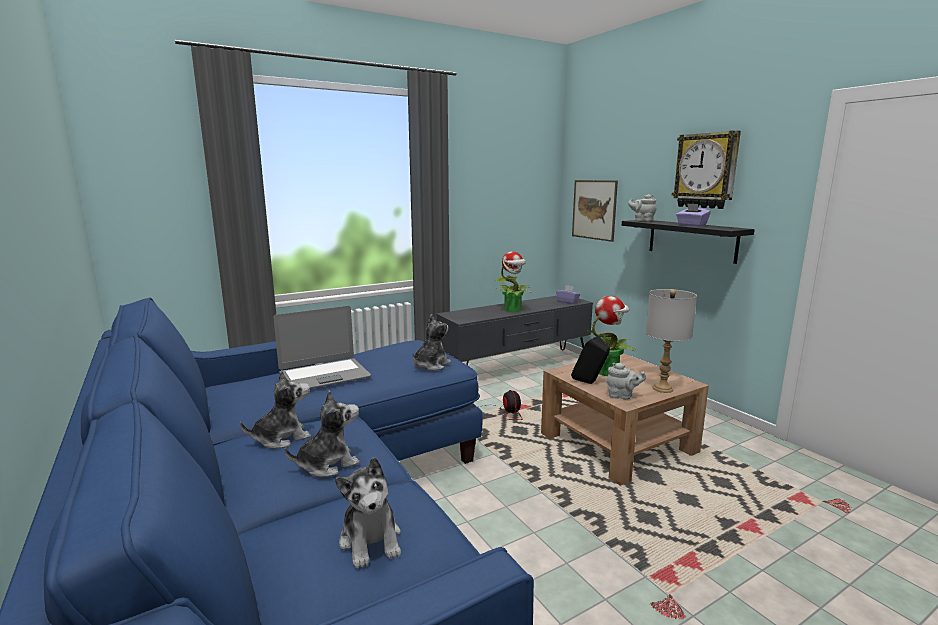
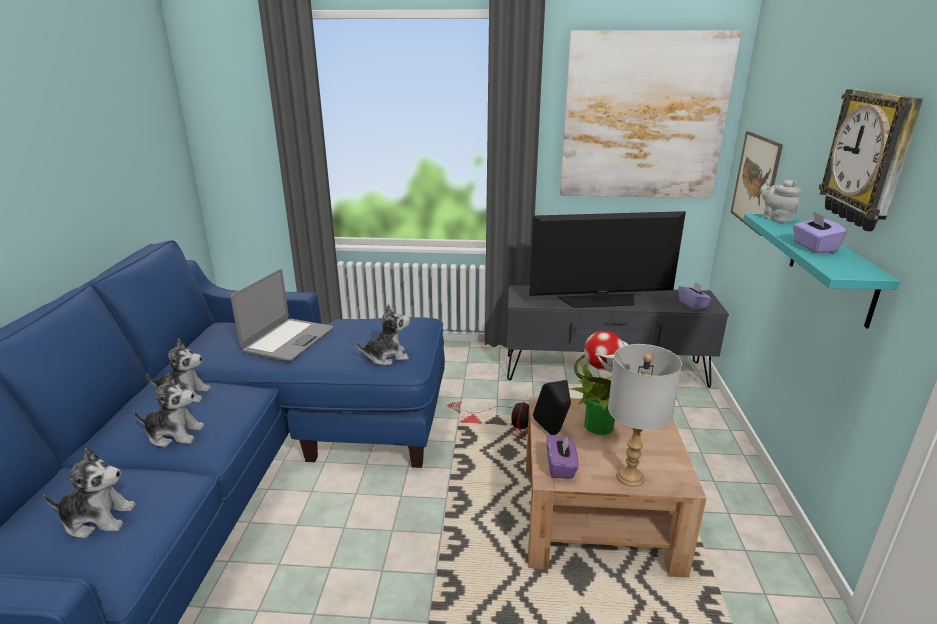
camera: 35 degrees right, 10 degrees up
laptop [273,306,371,389] -> laptop turned 75 degrees counterclockwise [230,269,333,361]
plush toy [335,457,401,569] -> plush toy turned 105 degrees counterclockwise [43,448,136,538]
potted plant [496,251,532,312] -> television [529,211,686,308]
grey teapot [606,363,646,400] -> purple tissue box [547,434,578,479]
black shelf [622,220,755,264] -> turquoise shelf [743,214,900,328]
none -> picture [560,30,742,198]

